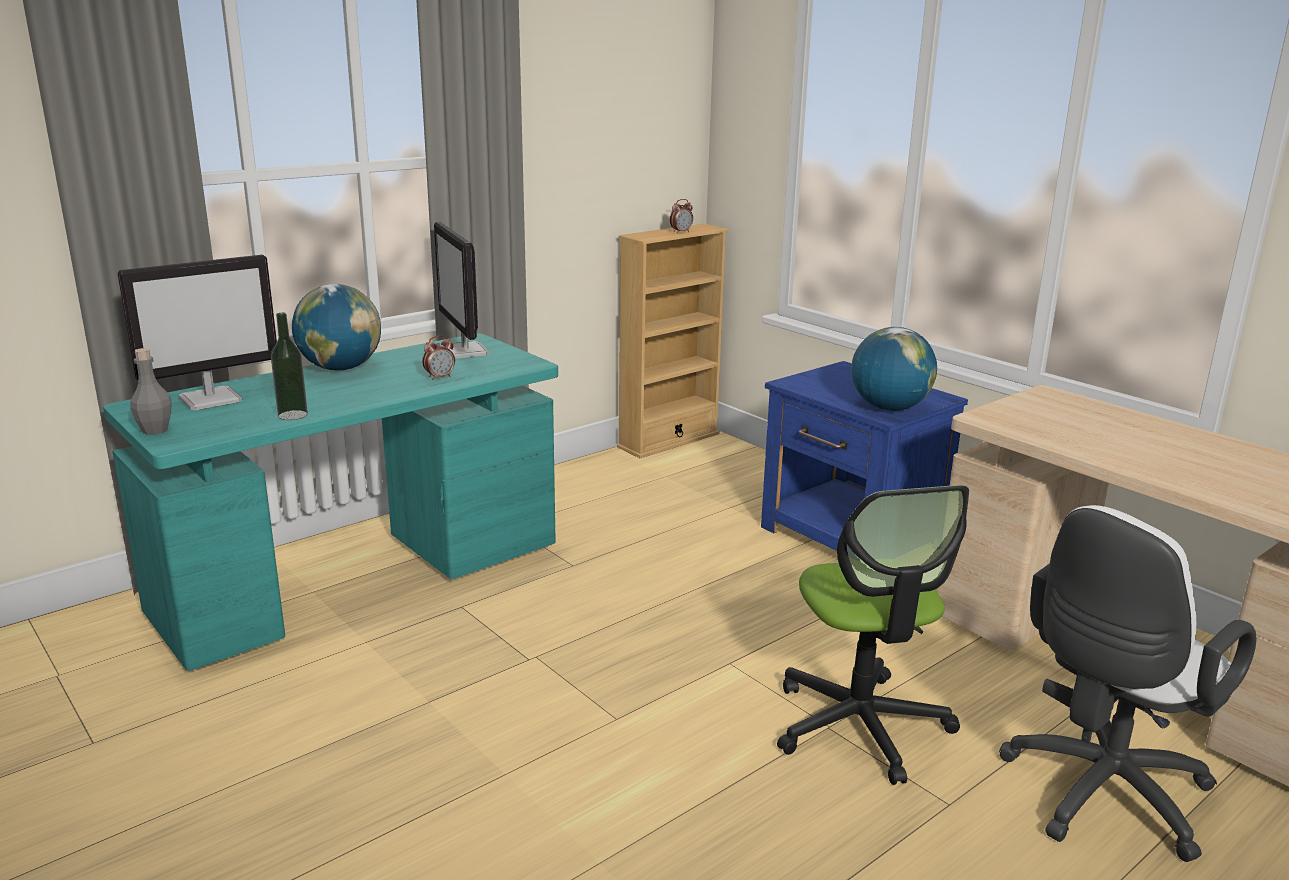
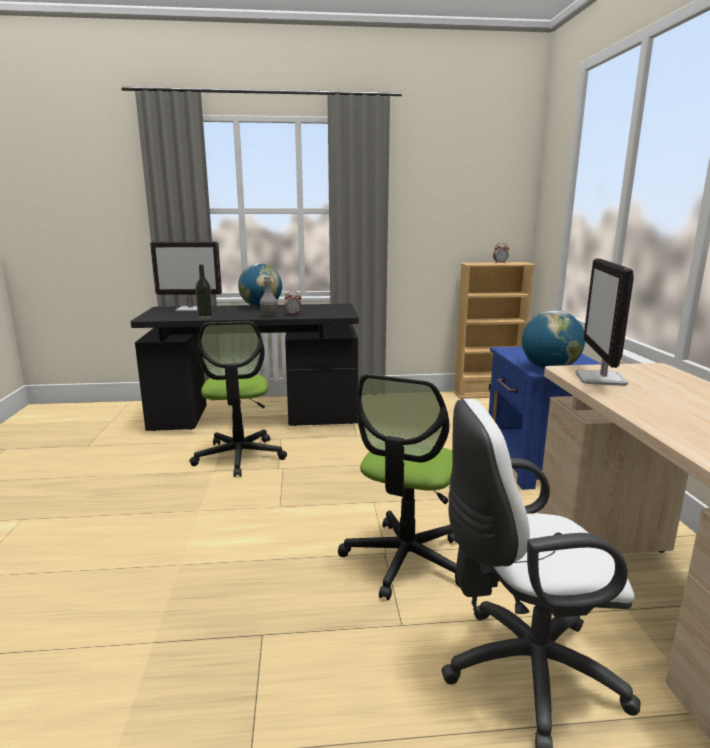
camera: 35 degrees right, 5 degrees down
turquoise desk [103,333,558,671] -> black desk [131,304,359,431]
grey bottle [130,348,172,435] -> grey bottle moved to [260,276,278,318]
monitor [434,222,489,359] -> monitor moved to [576,259,634,386]
none -> office chair [189,321,287,477]

